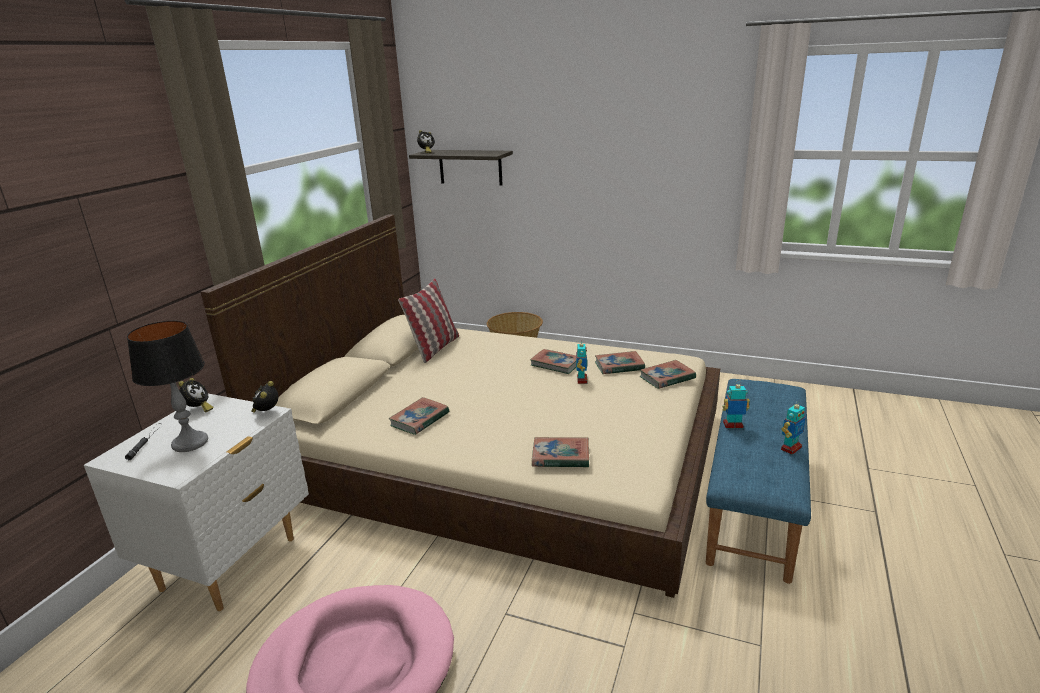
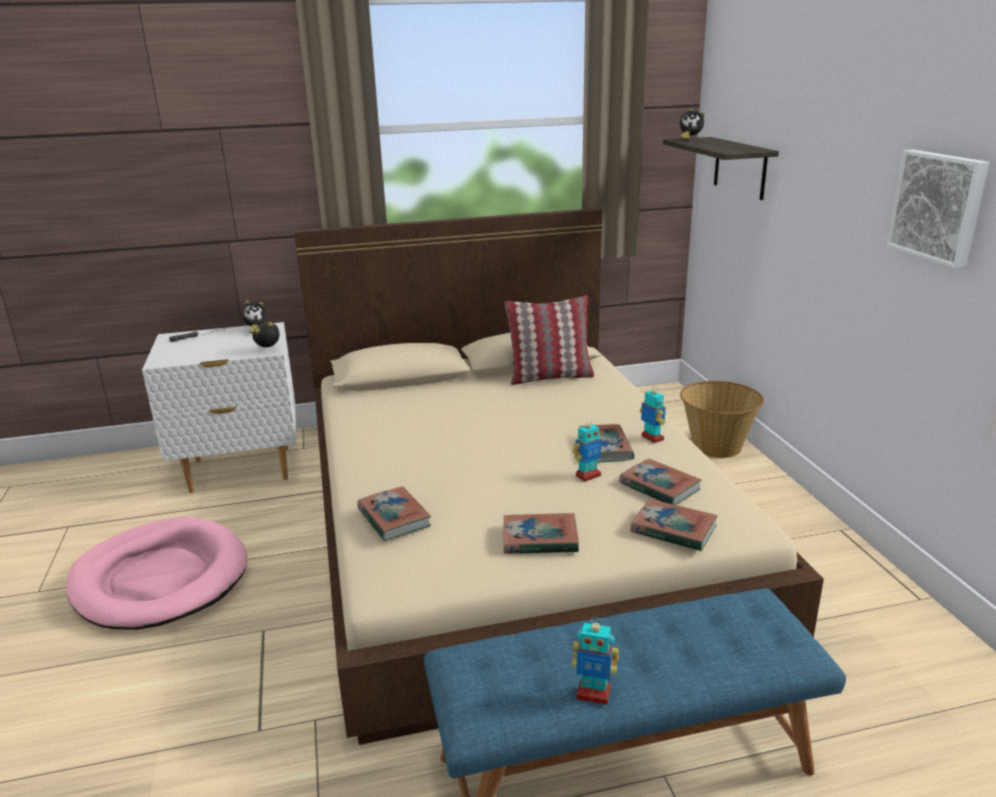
camera: 55 degrees right, 0 degrees up
table lamp [127,321,208,452] -> none
book [389,397,449,435] -> book moved to [504,513,579,554]
toy robot [722,380,750,428] -> toy robot moved to [640,385,666,443]
none -> picture [887,150,989,268]

